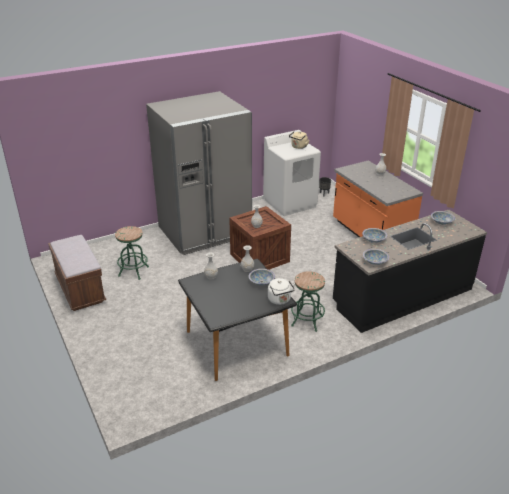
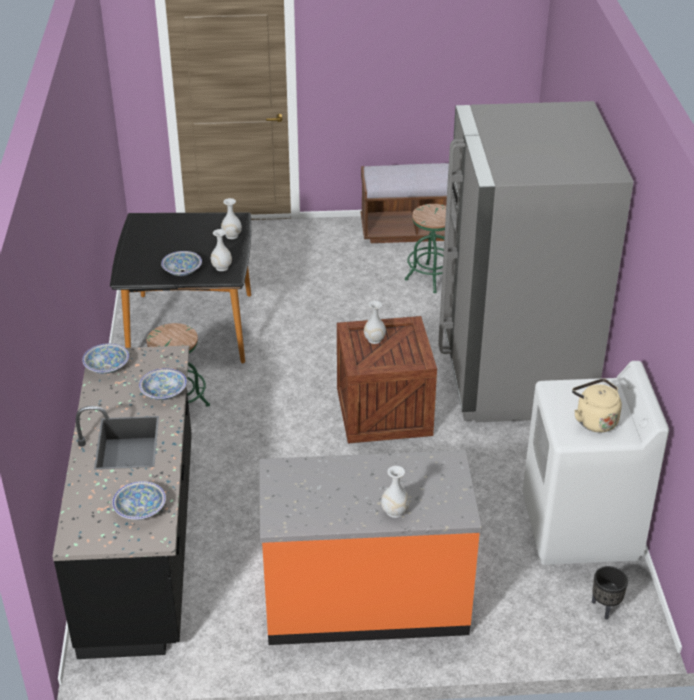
camera: 115 degrees right, 5 degrees up
white kettle [268,278,295,305] -> none

